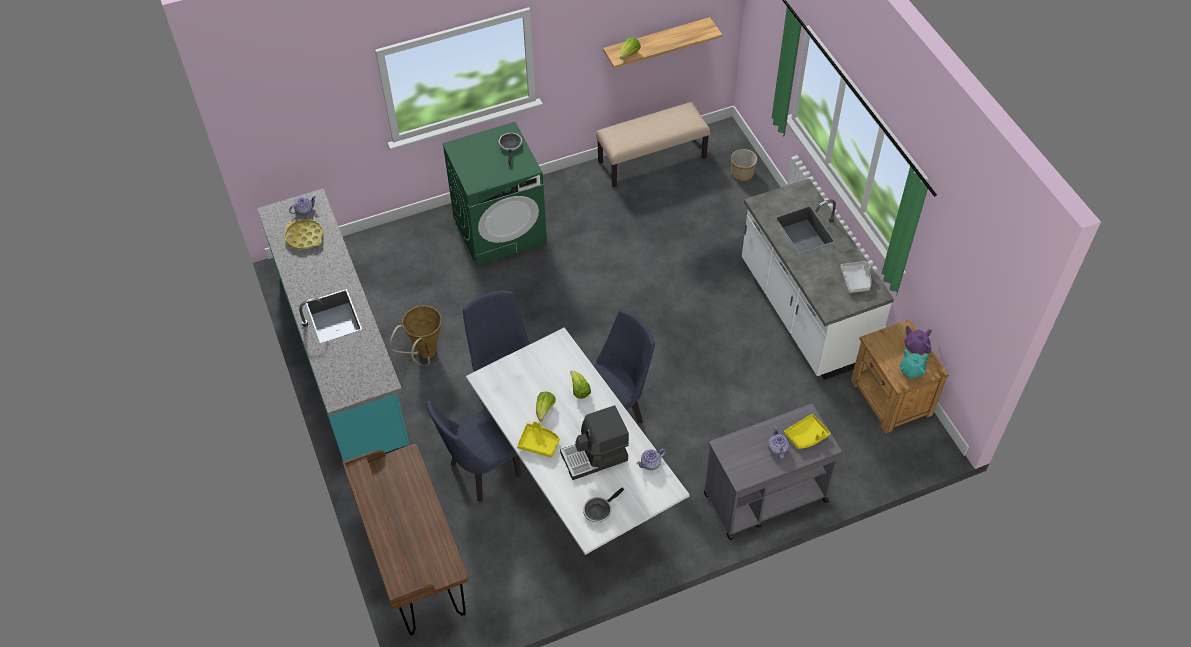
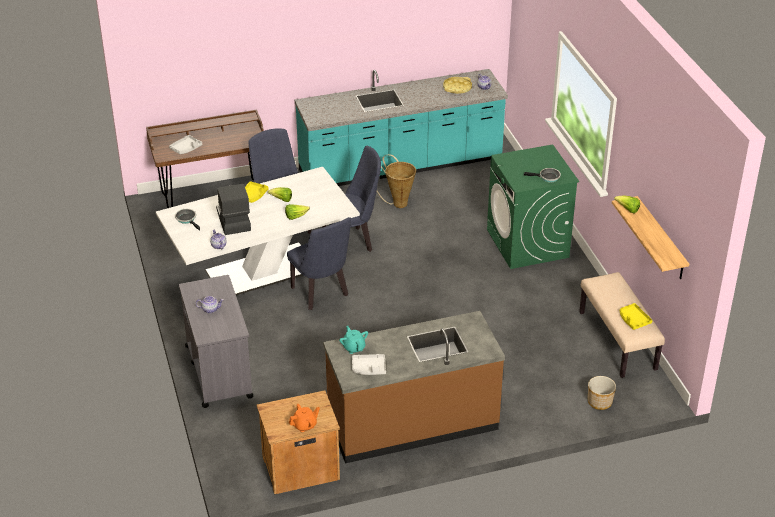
camera: 95 degrees right, 15 degrees down
white counter [742,179,894,380] -> brown counter [323,311,505,464]
yellow tray [784,414,830,449] -> yellow tray moved to [620,303,652,330]
turquoise teapot [900,349,929,379] -> turquoise teapot moved to [339,326,368,354]
purple teapot [904,325,932,355] -> orange teapot [289,404,320,432]
none -> grey tray [169,135,202,154]

